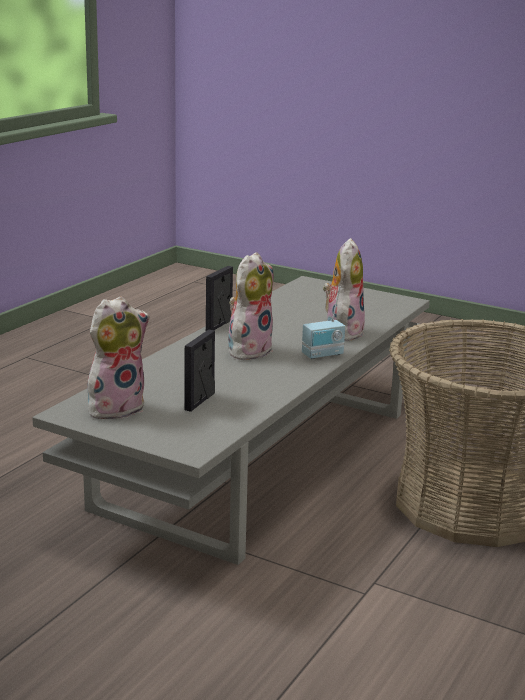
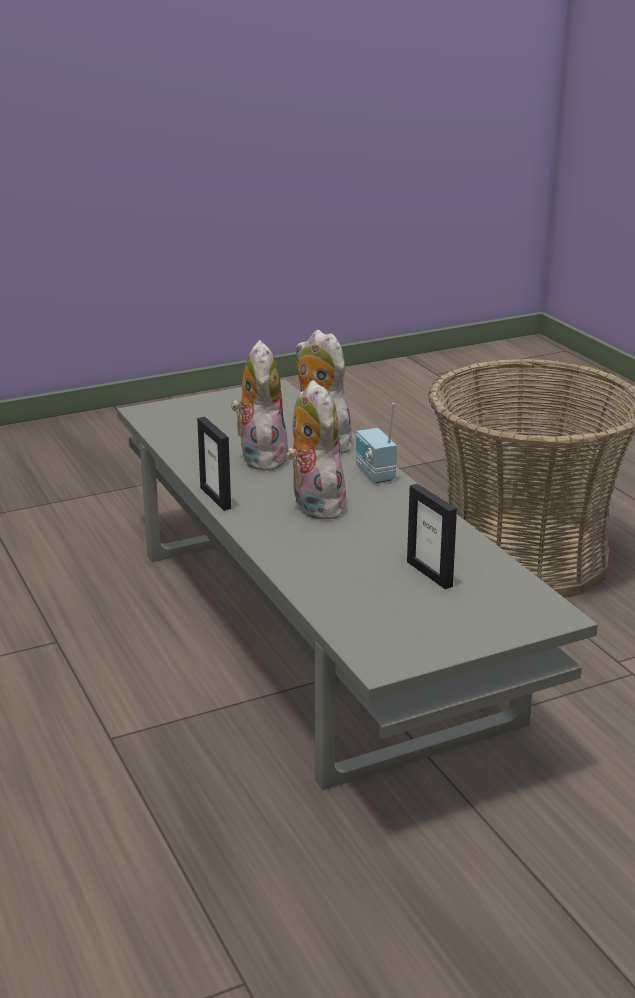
camera: 55 degrees left, 5 degrees up
plush toy [88,296,150,419] -> plush toy moved to [231,340,288,471]
radio [302,286,345,359] -> radio turned 150 degrees clockwise [356,403,397,483]

